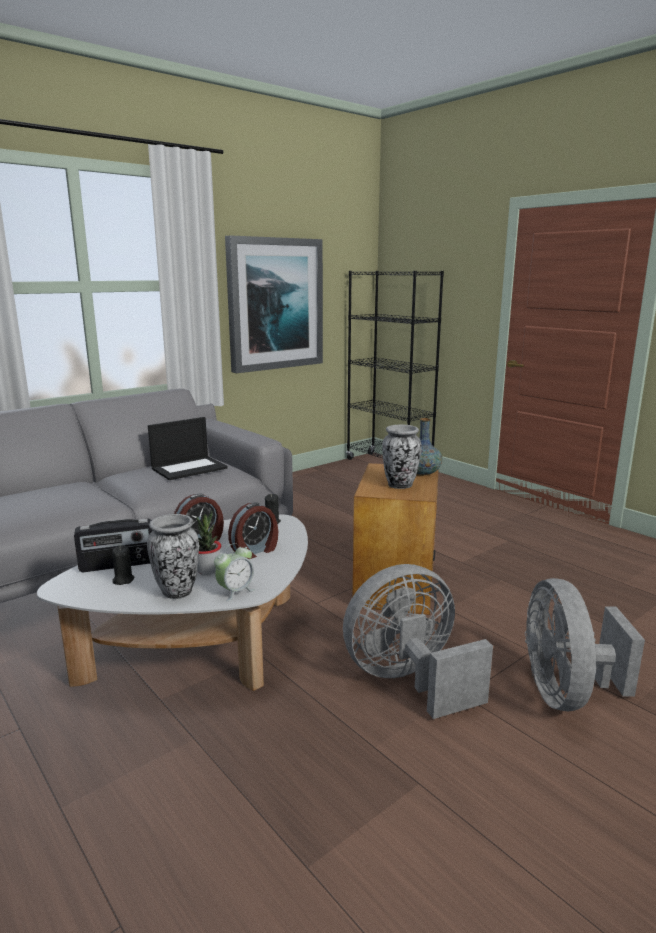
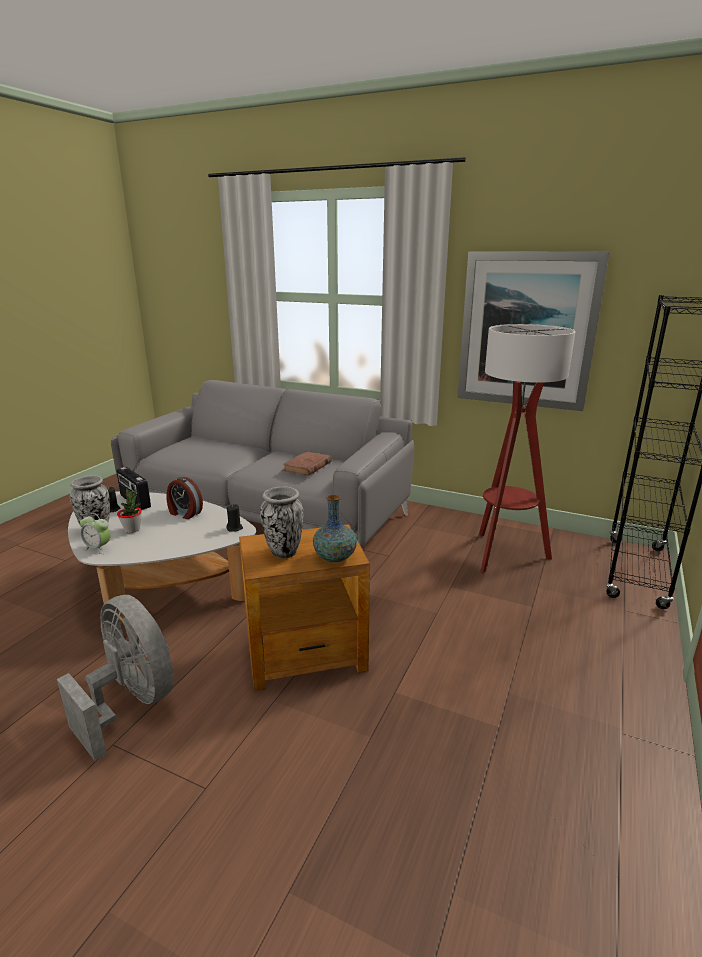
camera: 65 degrees right, 5 degrees up
laptop [148,417,228,480] -> brown book [282,451,332,476]
alarm clock [228,502,278,559] -> none
grey fan [525,578,645,711] -> none
none -> floor lamp [479,324,575,573]

